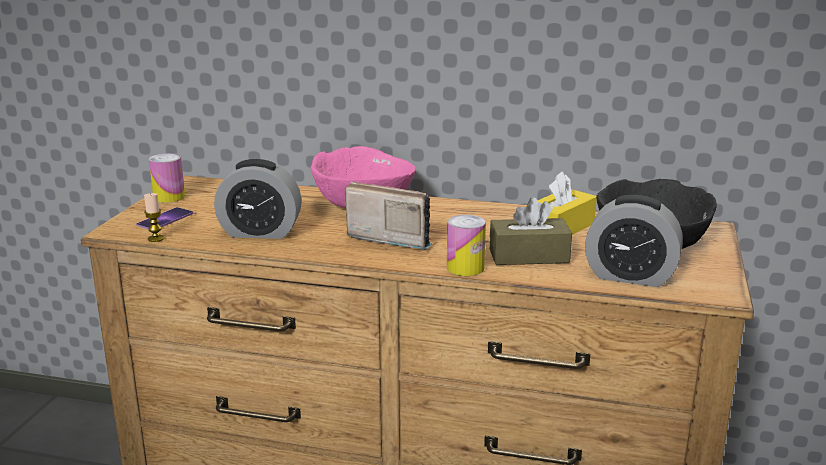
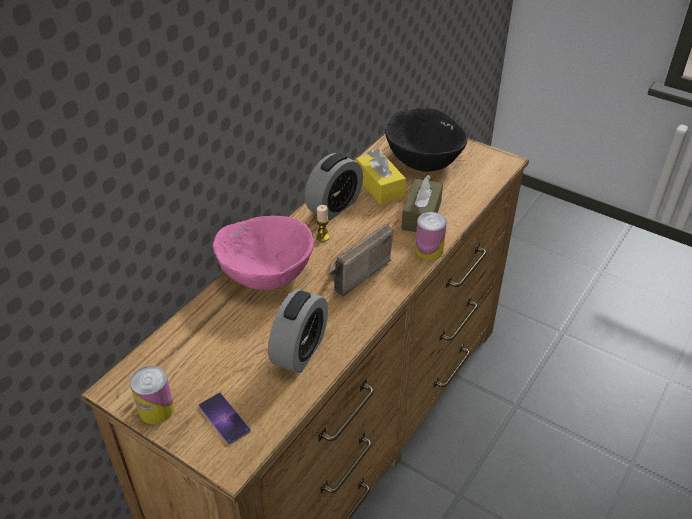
camera: 70 degrees left, 20 degrees up
candle [144,193,164,242] -> candle moved to [316,205,329,242]
alarm clock [585,195,683,287] -> alarm clock moved to [305,153,363,220]

